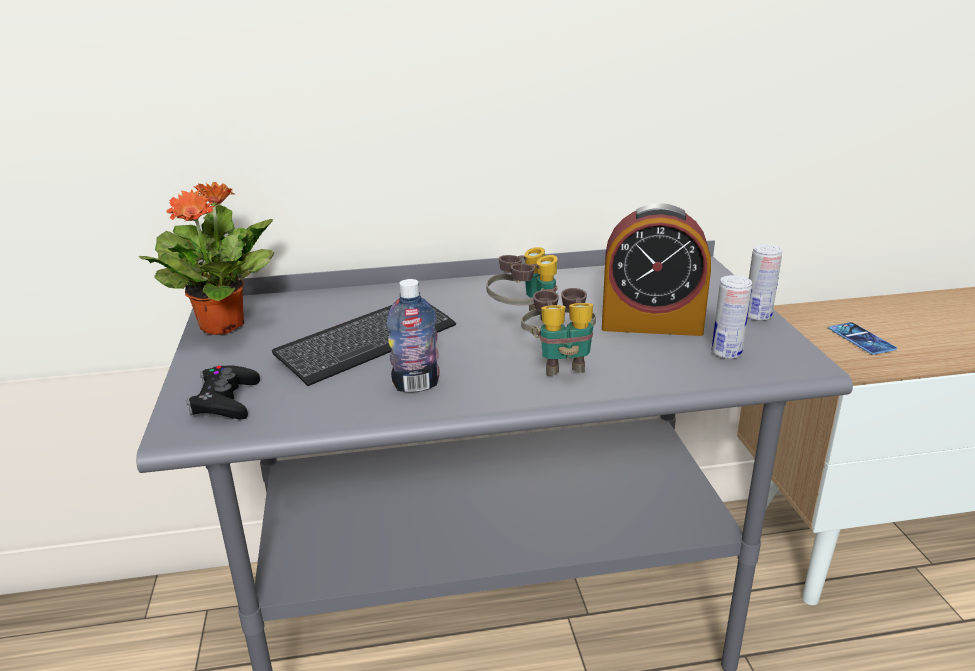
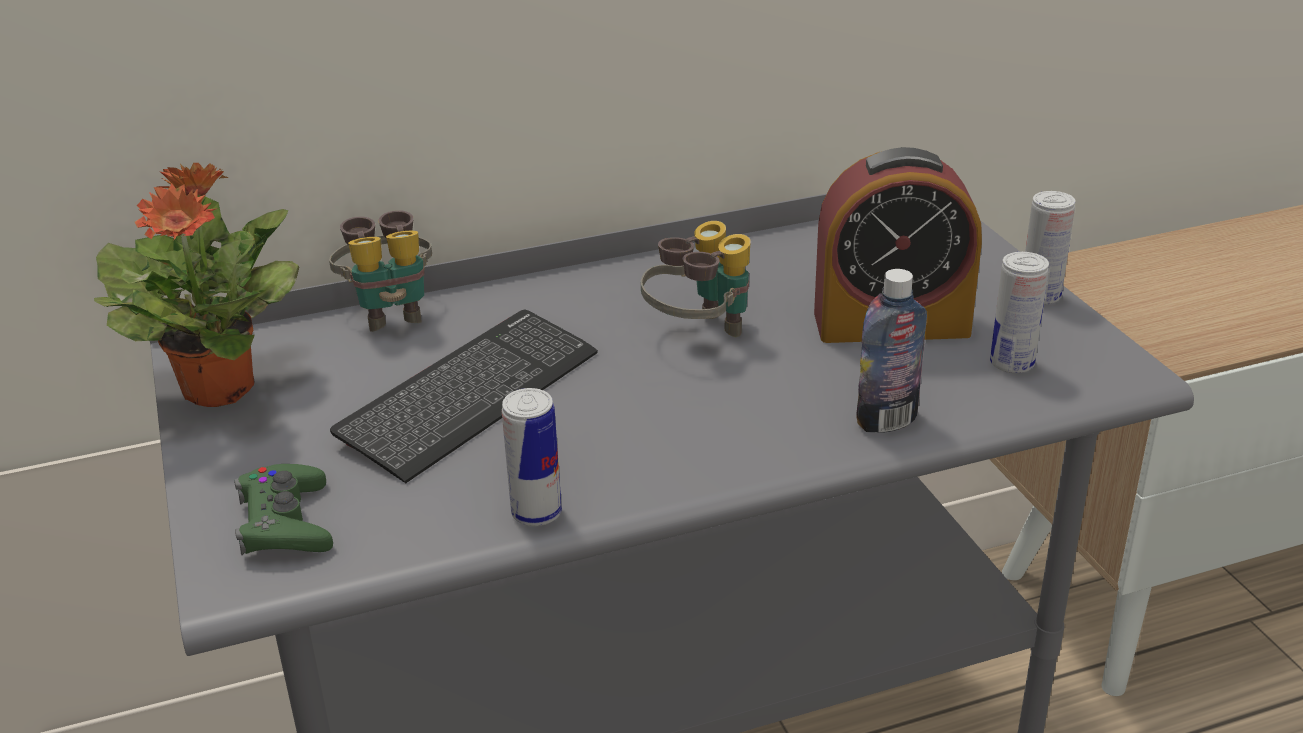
camera: 10 degrees left, 5 degrees up
black game controller [187,365,260,419] -> green game controller [234,464,333,555]
bottle [387,279,440,392] -> bottle moved to [857,269,927,433]
binoculars [521,288,596,376] -> binoculars moved to [329,210,432,332]
phone [828,322,897,355] -> none
none -> can [502,388,562,526]

